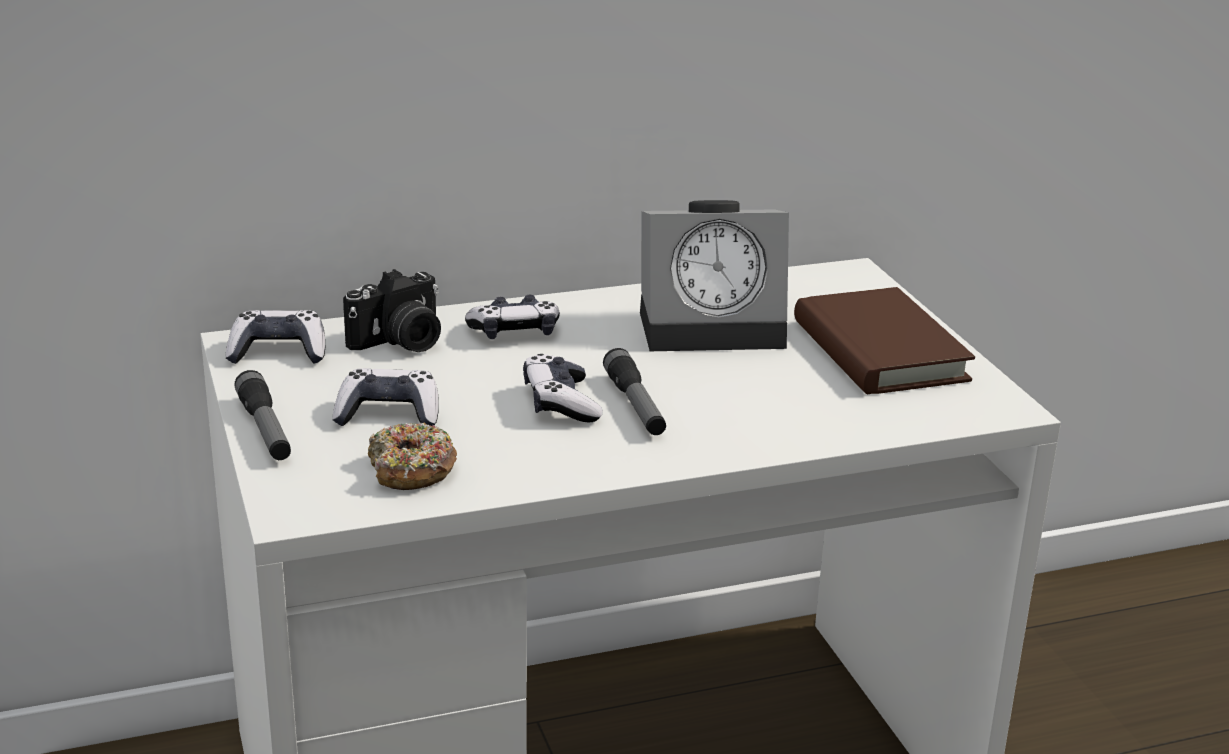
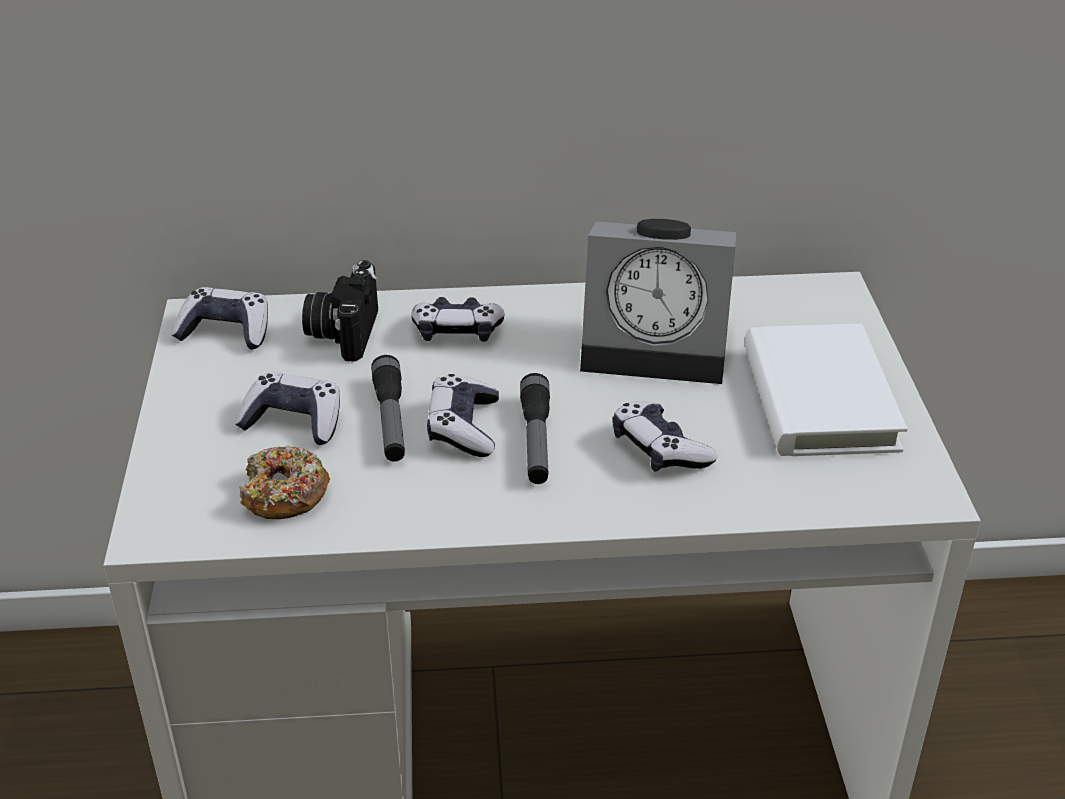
camera: 15 degrees right, 10 degrees up
flashlight [234,370,291,460] -> flashlight moved to [371,355,405,462]
camera [343,269,441,352] -> camera turned 120 degrees clockwise [302,260,378,362]
brown book [794,287,975,394] -> white book [745,324,908,456]
none -> game controller [613,401,717,472]

